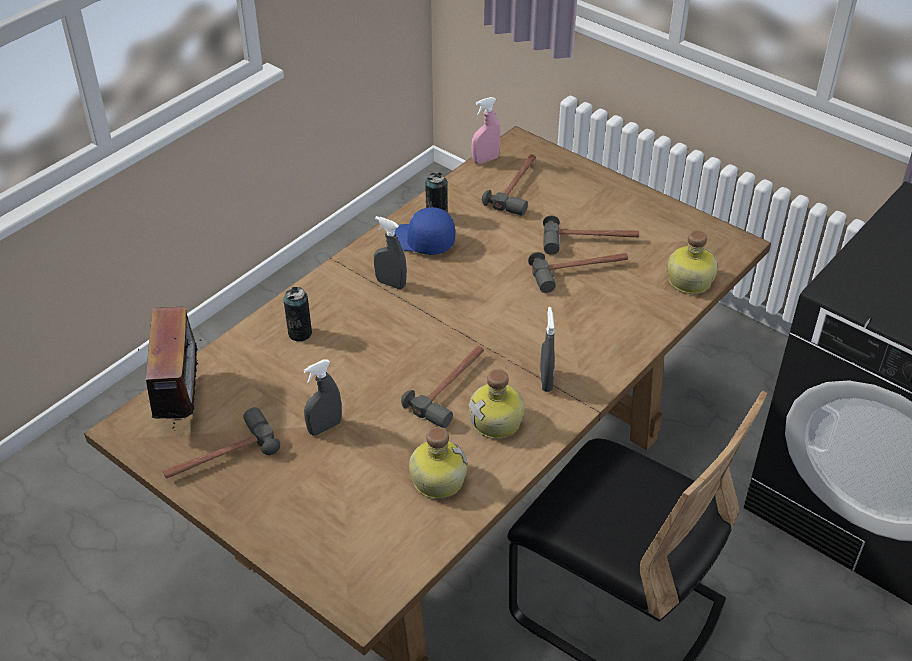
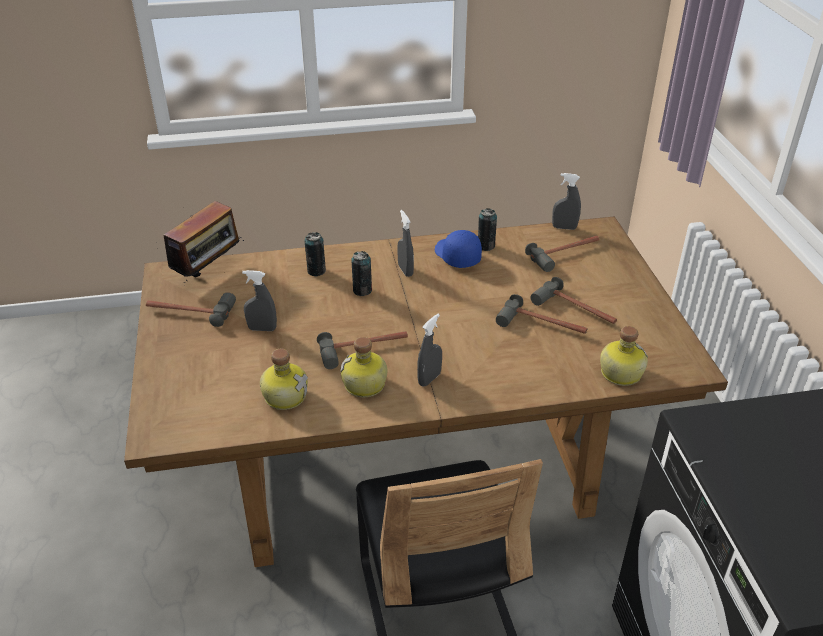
camera: 40 degrees right, 5 degrees down
pink spray bottle [472,97,501,164] -> grey spray bottle [552,173,581,230]
none -> can [351,251,372,296]

